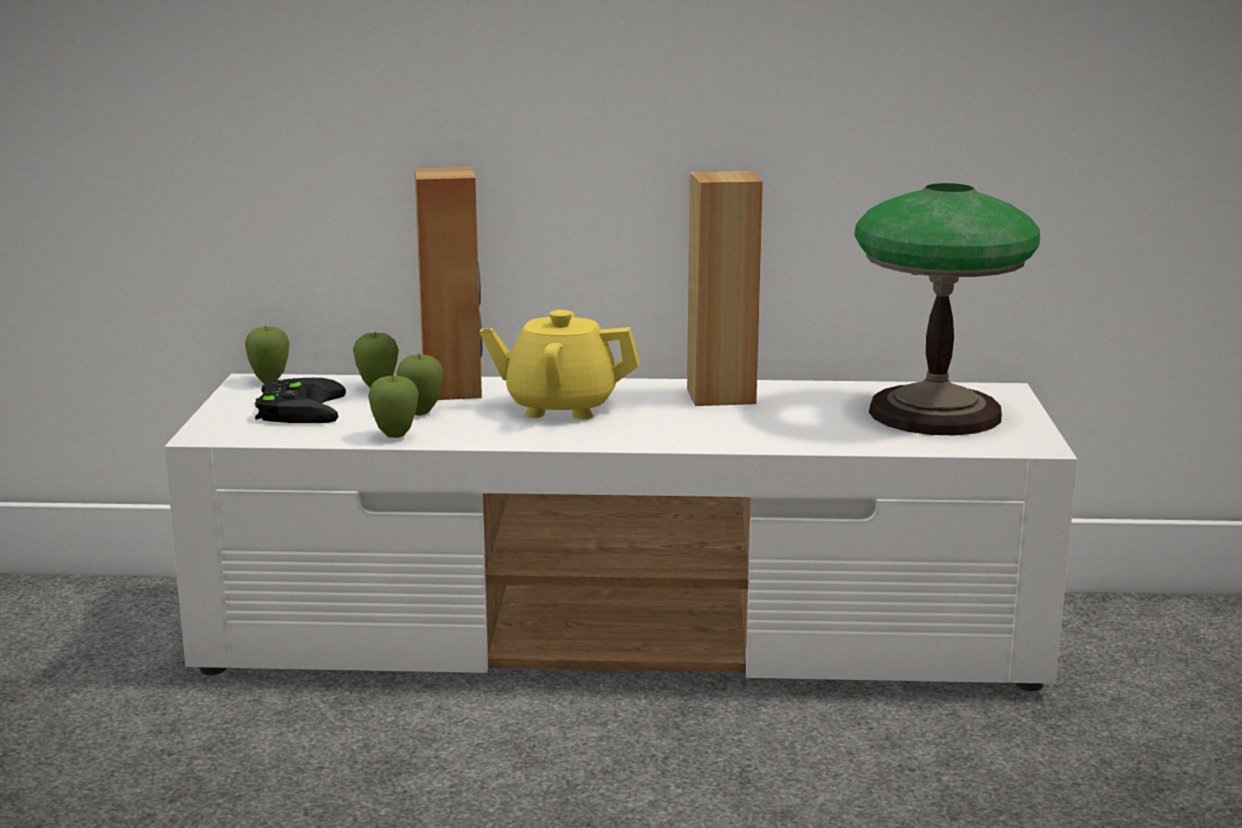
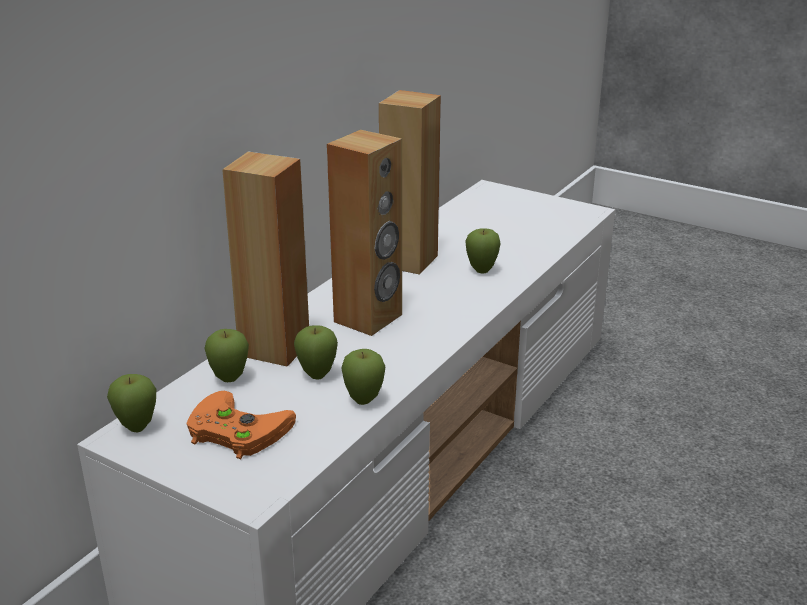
camera: 60 degrees left, 10 degrees up
black game controller [255,378,346,423] -> orange game controller [186,391,296,459]
yellow teapot [480,310,640,419] -> brown speaker [327,130,402,336]
table lamp [854,183,1040,435] -> none
none -> apple [465,228,501,273]

